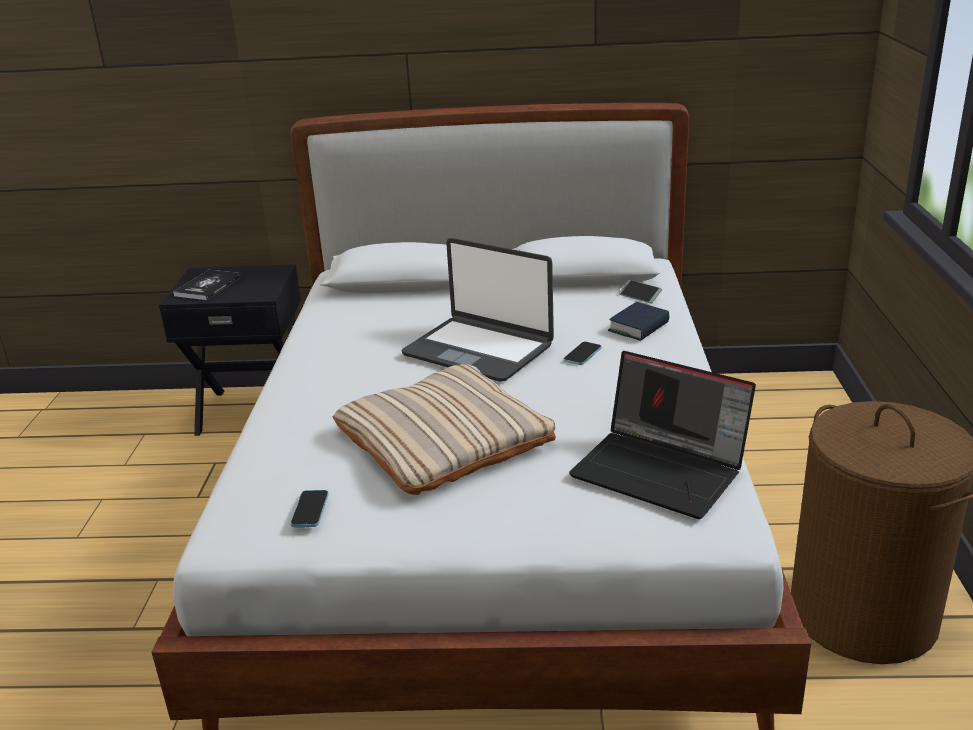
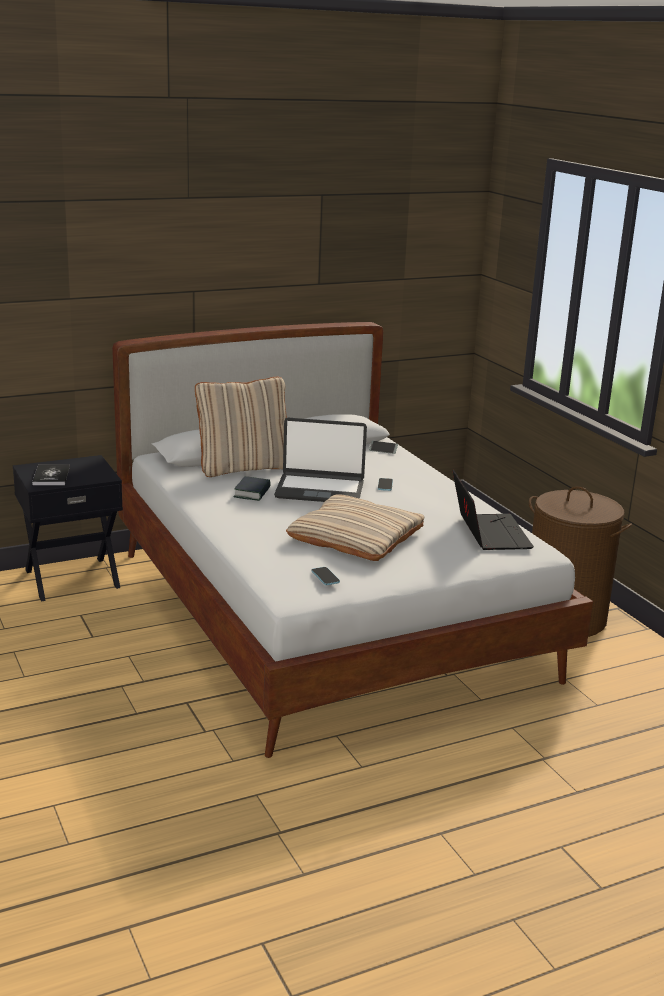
camera: 30 degrees left, 5 degrees down
laptop [569,351,756,519] -> laptop turned 105 degrees counterclockwise [453,470,534,550]
book [608,302,669,341] -> book moved to [234,476,271,501]
none -> beige pillow [195,377,287,477]

